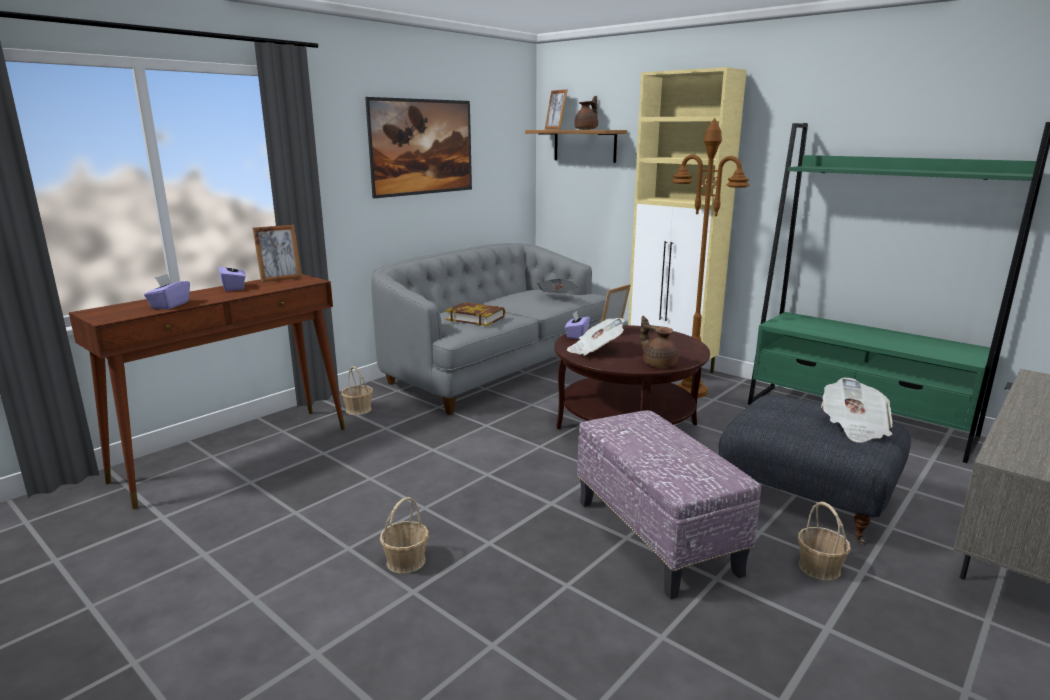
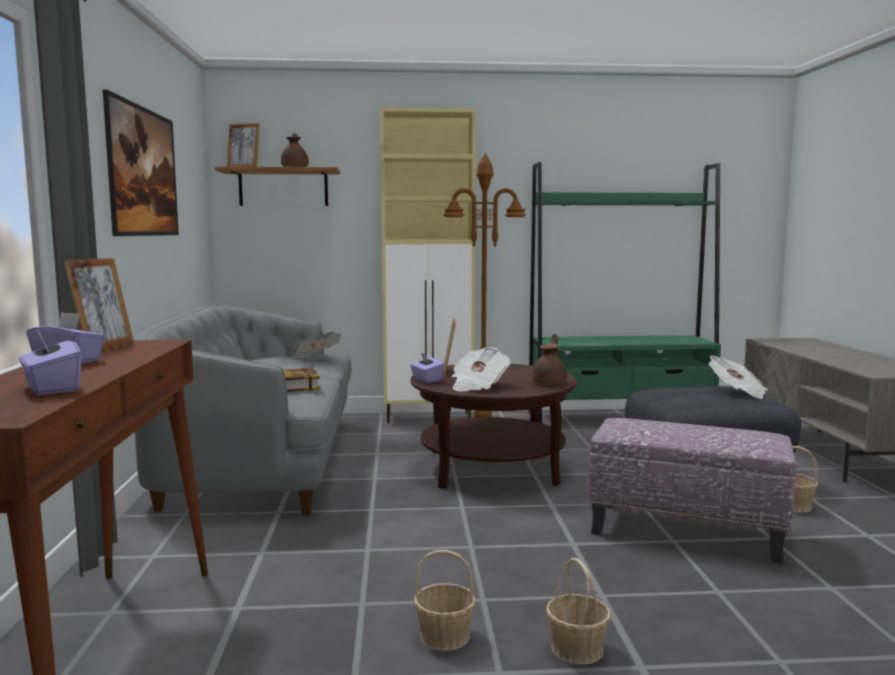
camera: 45 degrees left, 10 degrees down
basket [341,366,373,415] -> basket moved to [414,550,476,651]
brown teapot [640,316,678,368] -> brown teapot turned 105 degrees clockwise [532,334,567,385]

